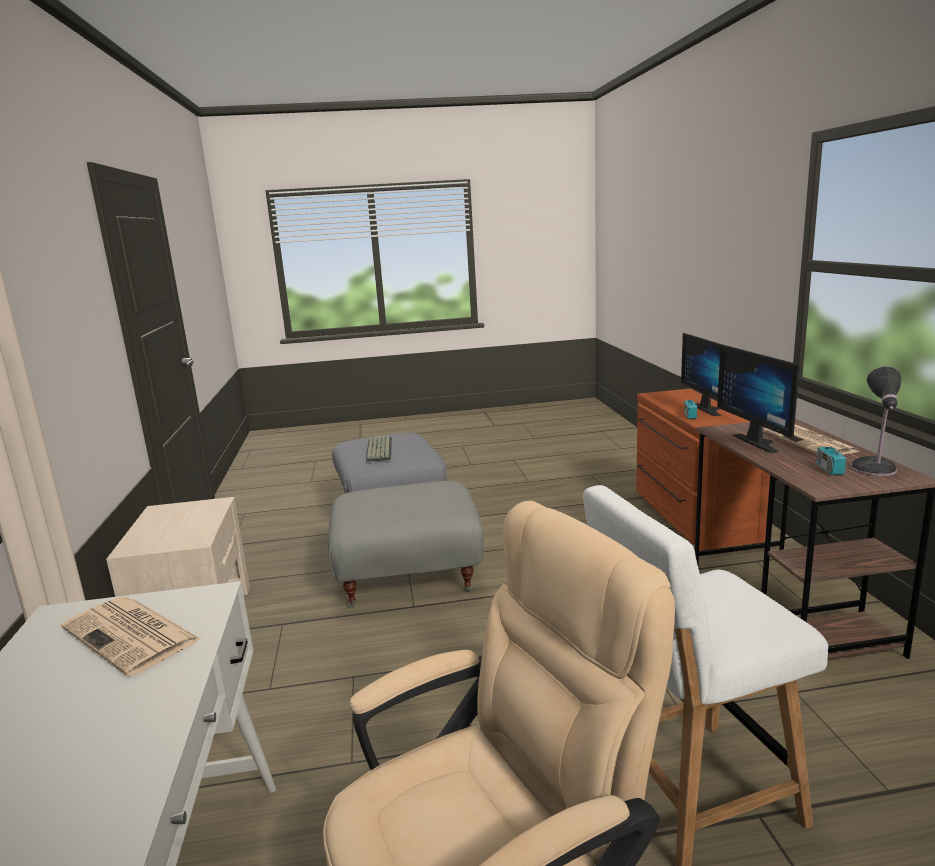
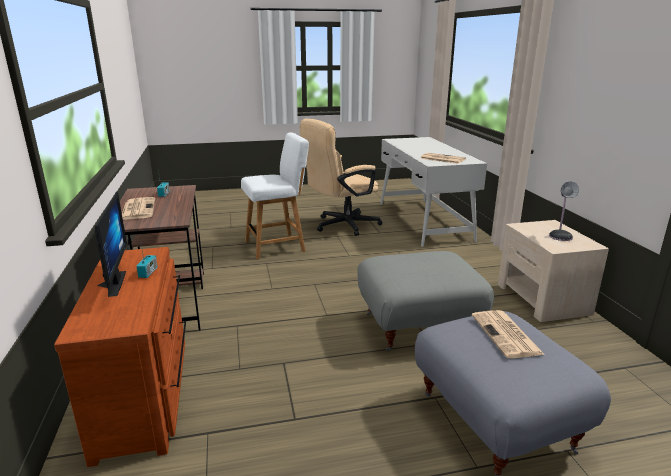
camera: 175 degrees right, 5 degrees up
keyboard [366,435,392,462] -> newspaper [472,310,545,358]
monitor [717,344,800,453] -> none
table lamp [851,366,901,476] -> table lamp moved to [549,182,579,241]

